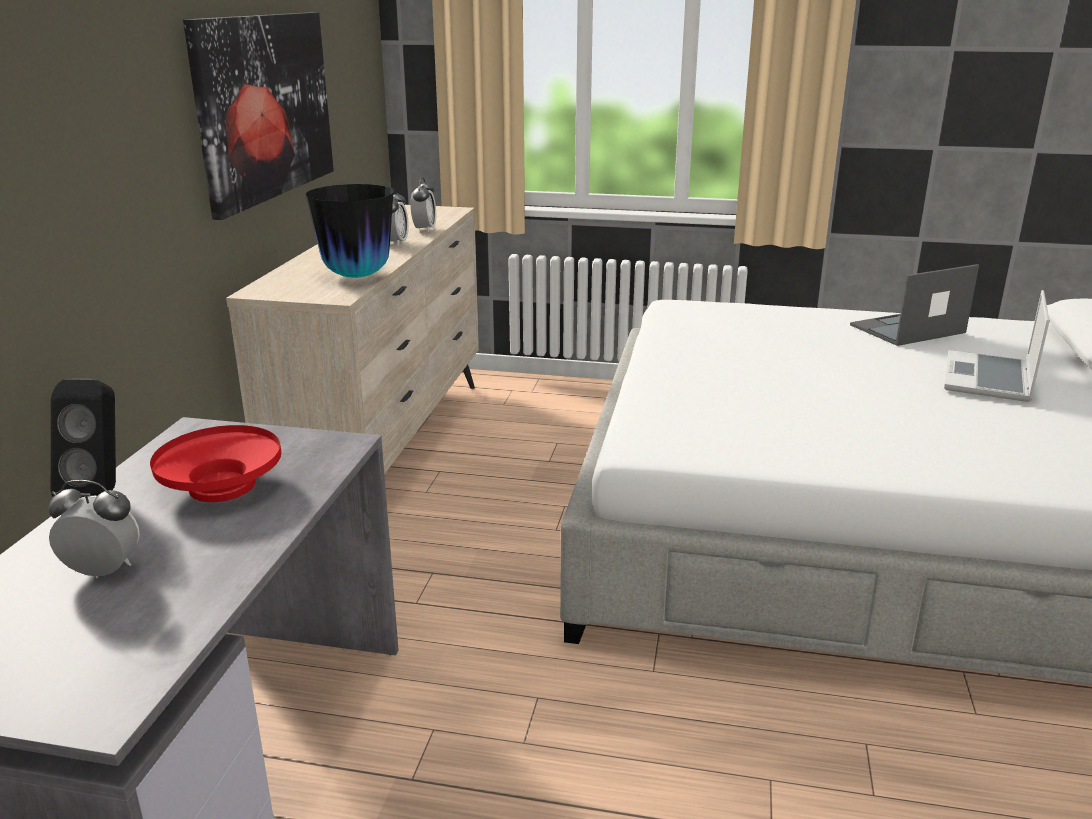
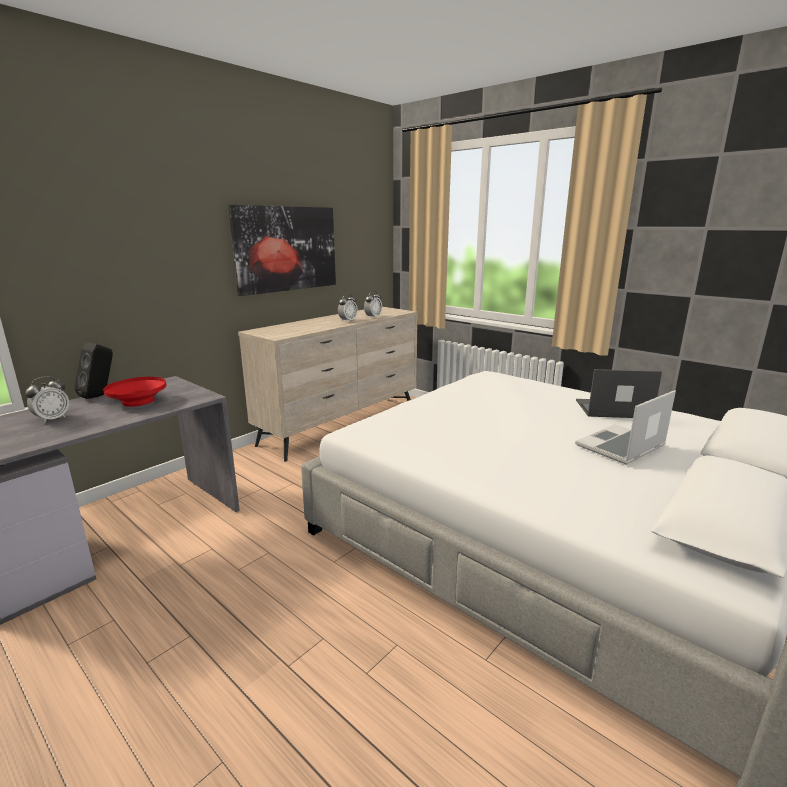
camera: 30 degrees right, 5 degrees down
alarm clock [48,480,140,578] -> alarm clock turned 90 degrees clockwise [25,376,69,423]
vase [305,184,394,278] -> none

